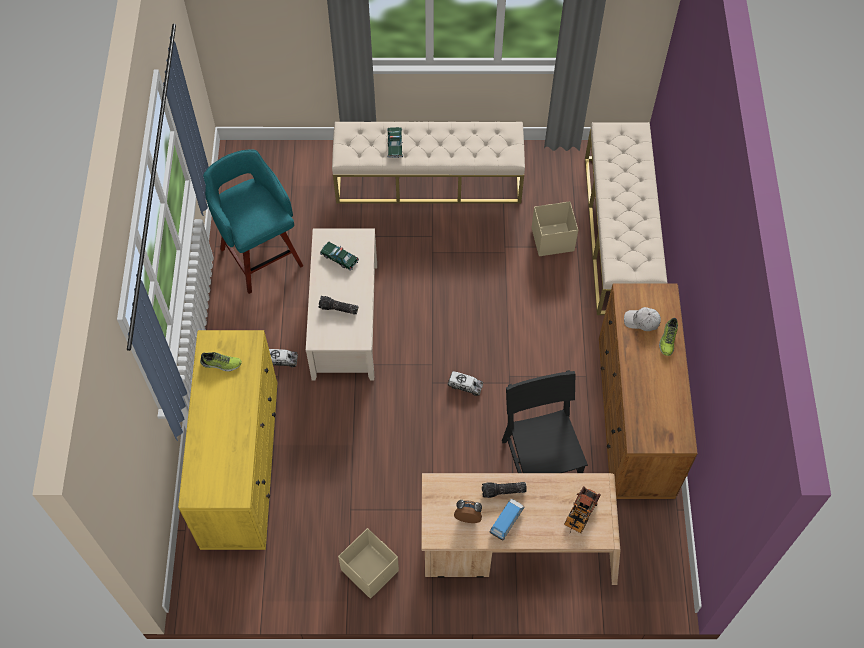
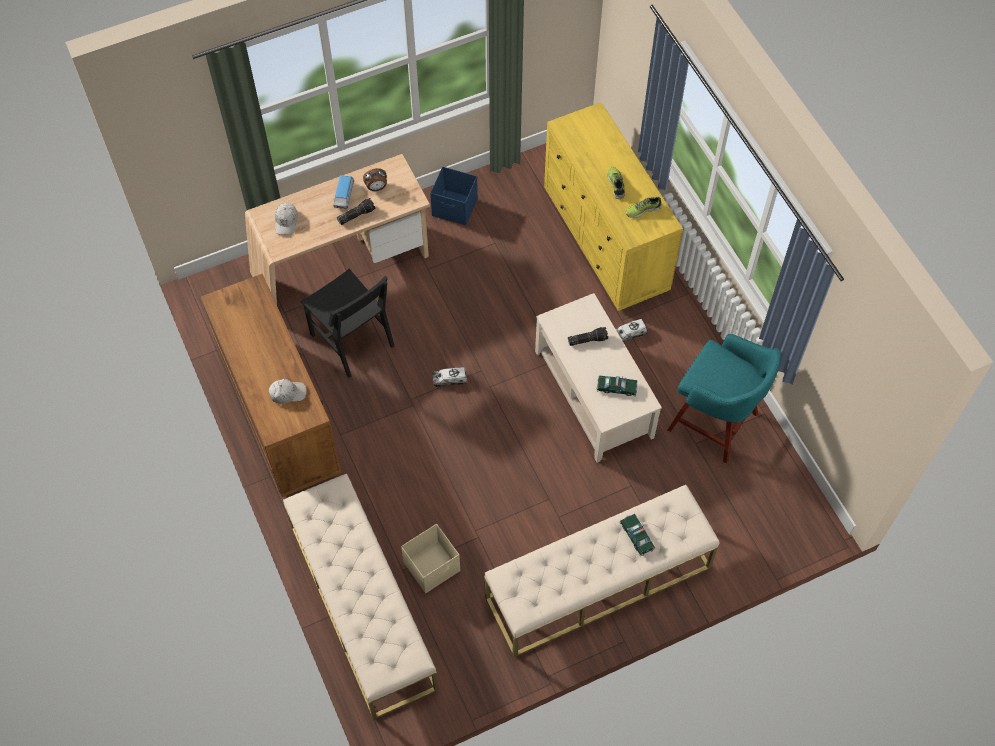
camera: 155 degrees right, 0 degrees up
beige storage box [338,528,399,599] -> blue storage box [430,167,478,225]
toy truck [564,486,601,534] -> white cap [275,203,298,235]
shoe [659,318,678,356] -> shoe moved to [608,167,625,199]

